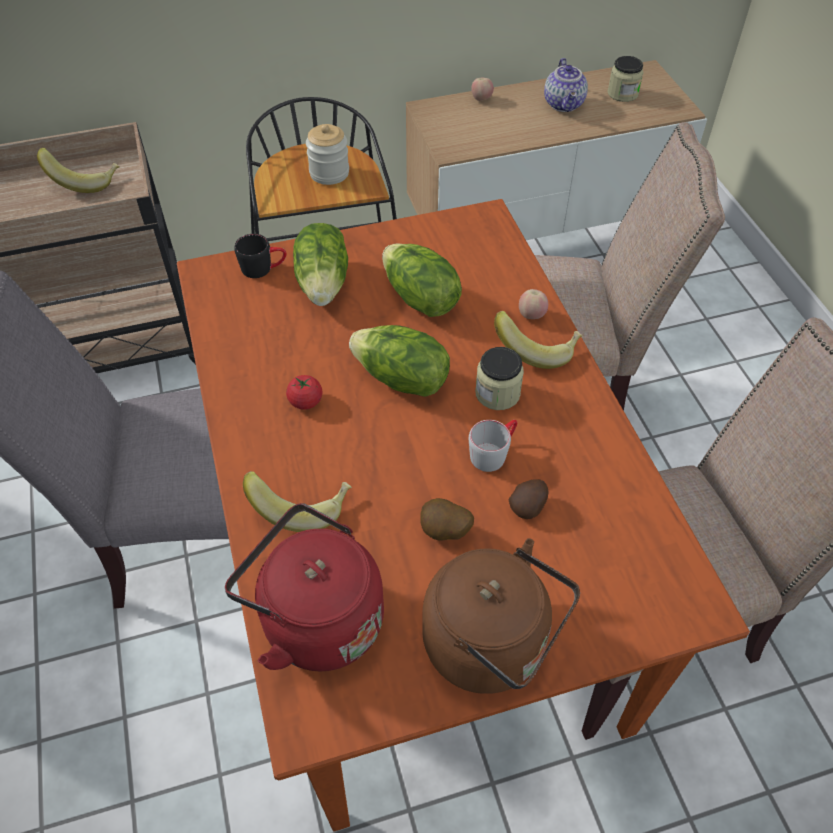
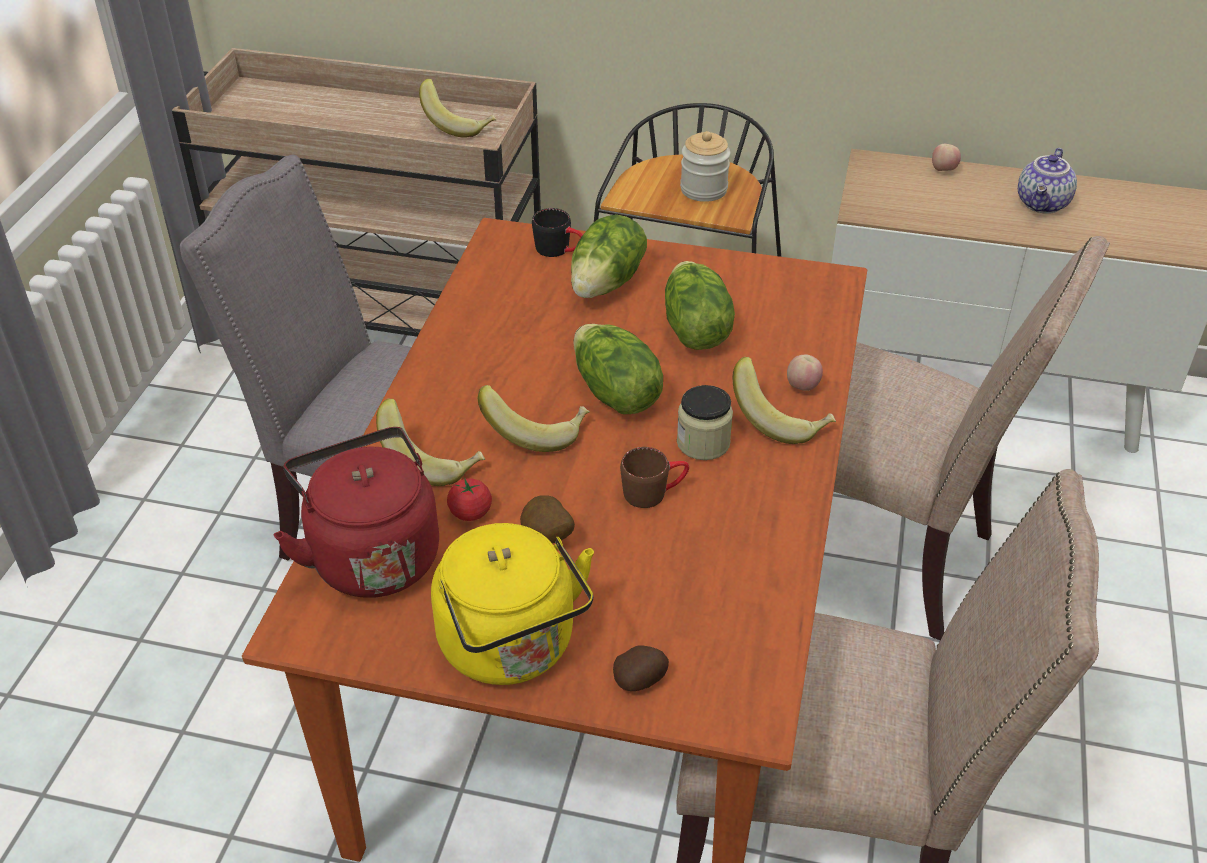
camera: 30 degrees right, 10 degrees down
tomato [286,375,323,410] -> tomato moved to [447,477,492,521]
brown kettle [422,538,580,694] -> yellow kettle [431,523,594,685]
grey mug [469,420,517,472] -> brown mug [620,447,689,508]
potato [509,480,548,519] -> potato moved to [613,645,669,691]
jar [607,56,644,102] -> none
none -> banana [478,385,590,452]

